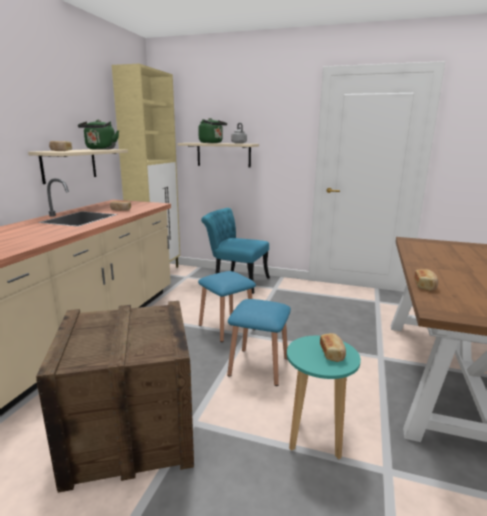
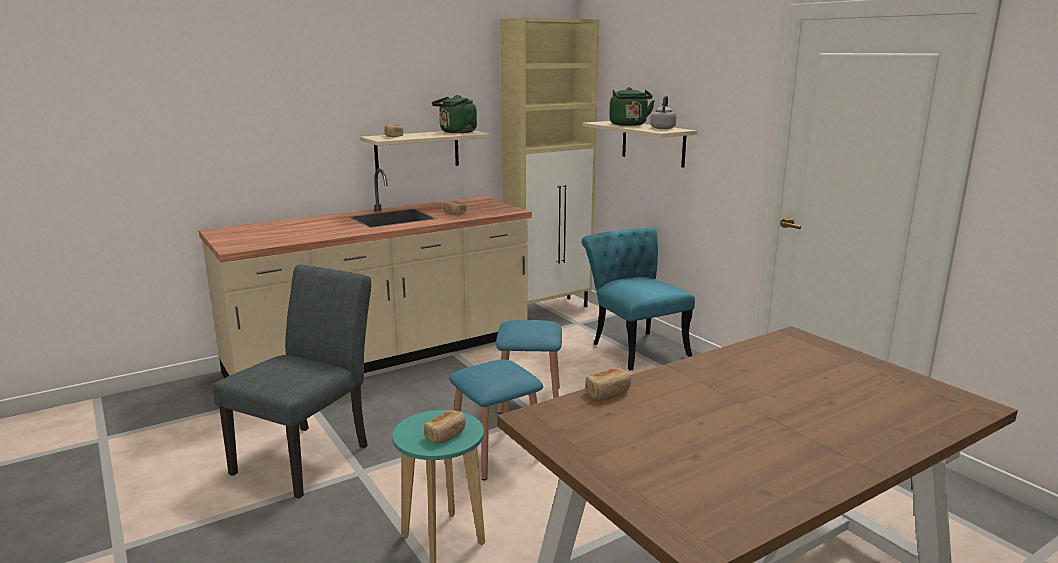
camera: 40 degrees right, 0 degrees up
crate [36,301,194,493] -> grey chair [213,265,371,499]

